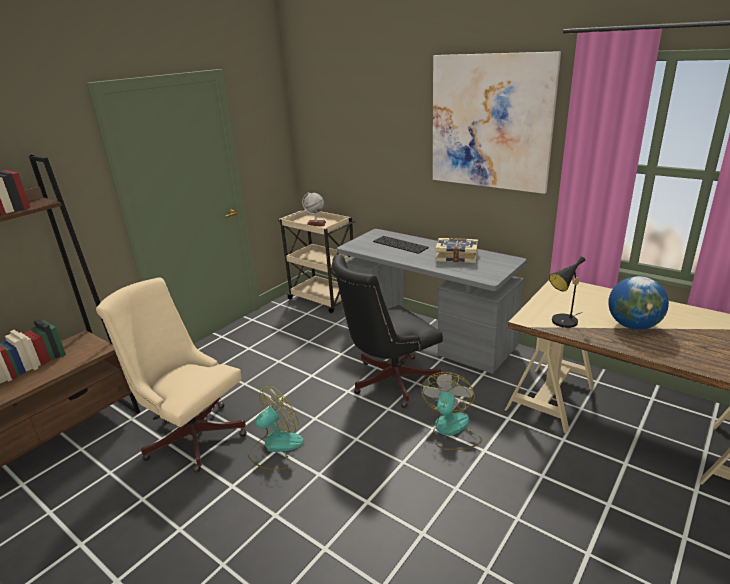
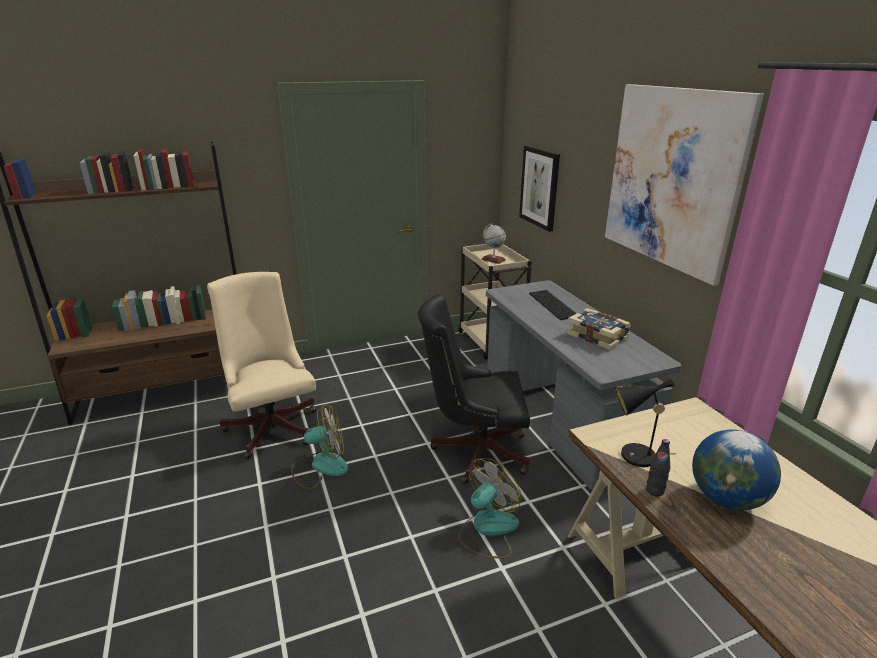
camera: 30 degrees right, 0 degrees up
none -> picture [519,146,560,232]
none -> black bottle [646,439,670,496]

